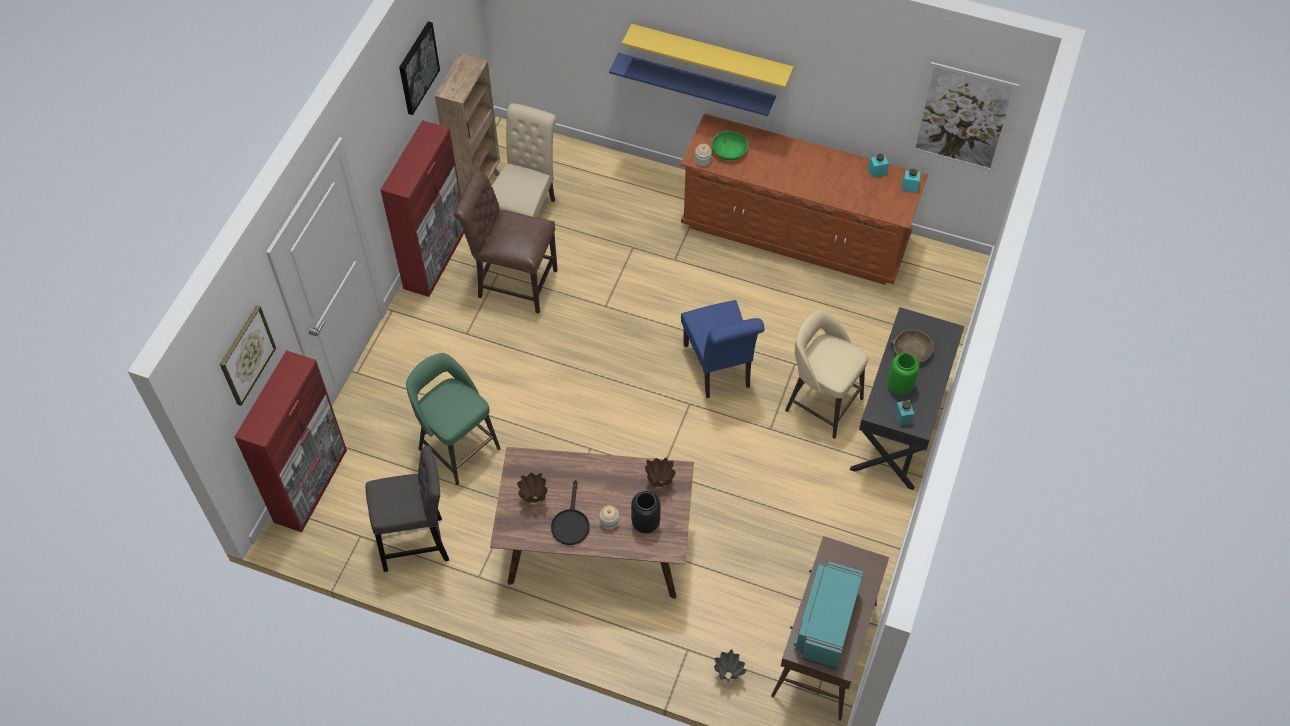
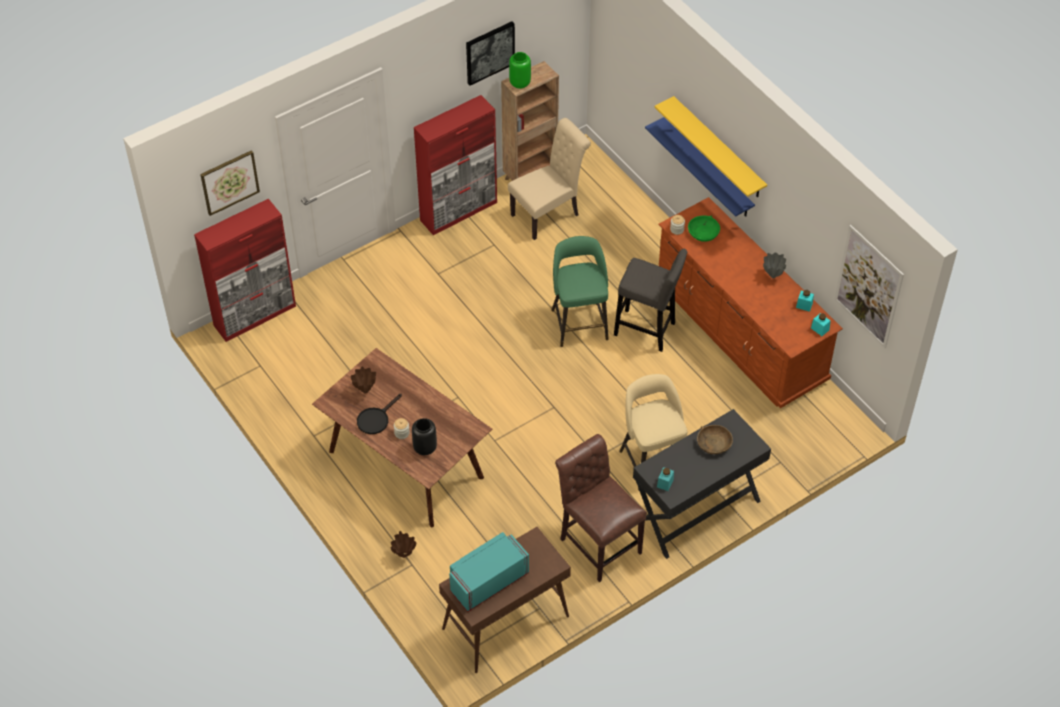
camera: 35 degrees right, 5 degrees down
grey stool [365,446,449,572] -> grey stool moved to [614,249,687,352]
green stool [406,353,501,485] -> green stool moved to [551,236,608,347]
brown chair [454,171,558,314] -> brown chair moved to [555,434,647,582]
brown vase [645,458,676,487] -> brown vase moved to [391,531,416,558]
blue chair [681,300,765,398] -> none
grey vase [714,649,746,682] -> grey vase moved to [763,252,786,278]
green vase [887,353,919,395] -> green vase moved to [509,52,531,89]

